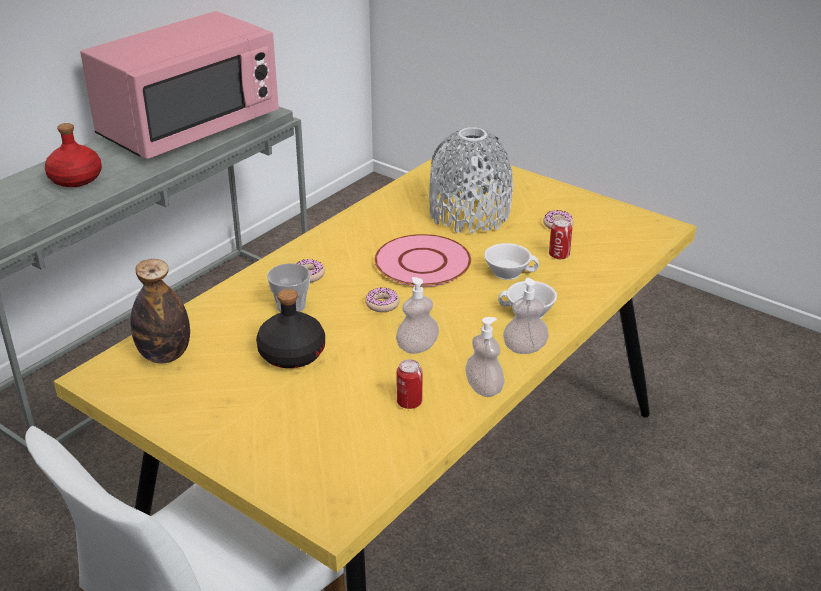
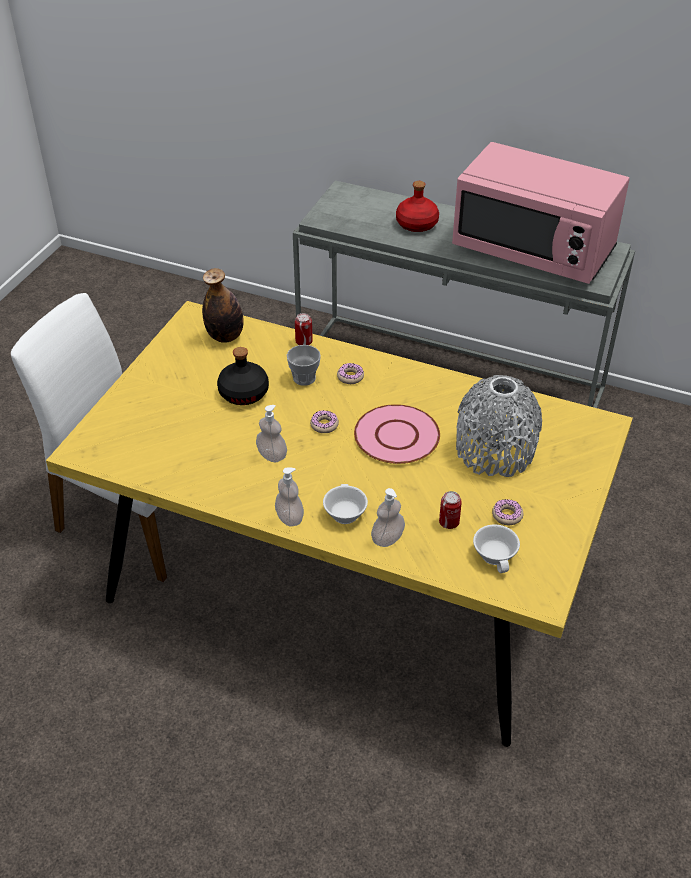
camera: 75 degrees right, 10 degrees up
can [397,359,423,409] -> can moved to [295,313,313,345]
soap dispenser [465,317,504,397] -> soap dispenser moved to [371,488,405,547]
white cup [484,243,539,280] -> white cup moved to [473,525,520,573]

